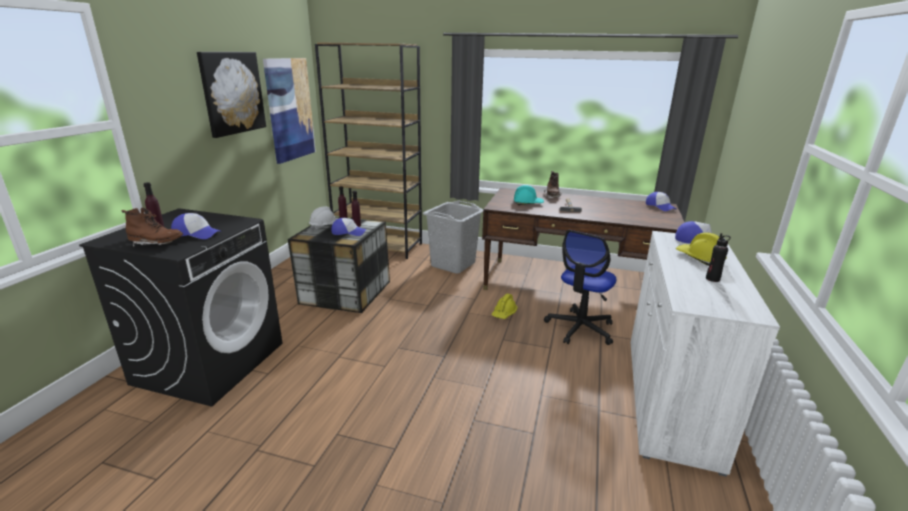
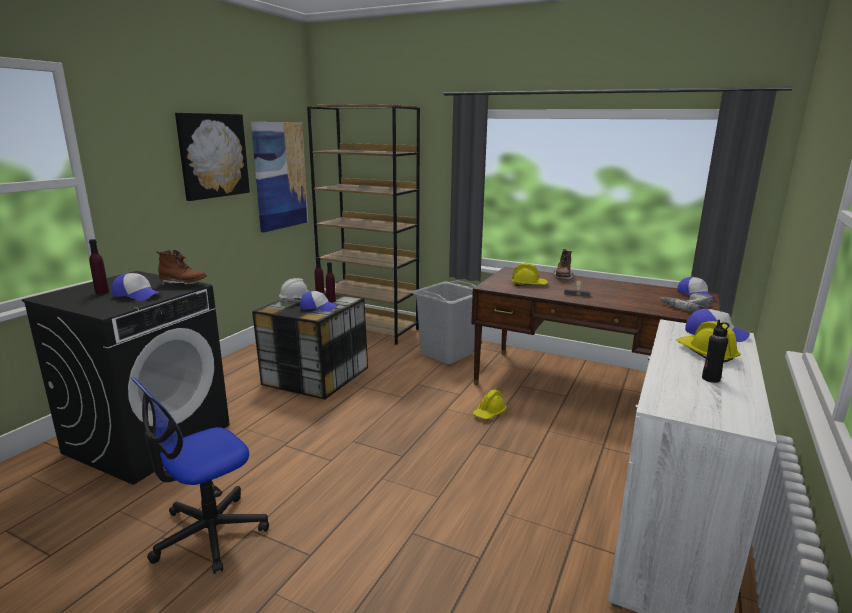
camera: 10 degrees right, 5 degrees down
brown boot [122,208,183,247] -> brown boot moved to [156,250,207,286]
turquoise hard hat [514,185,544,205] -> yellow hard hat [512,263,548,286]
office chair [544,230,616,345] -> office chair moved to [131,377,269,574]
none -> power drill [660,293,713,312]

